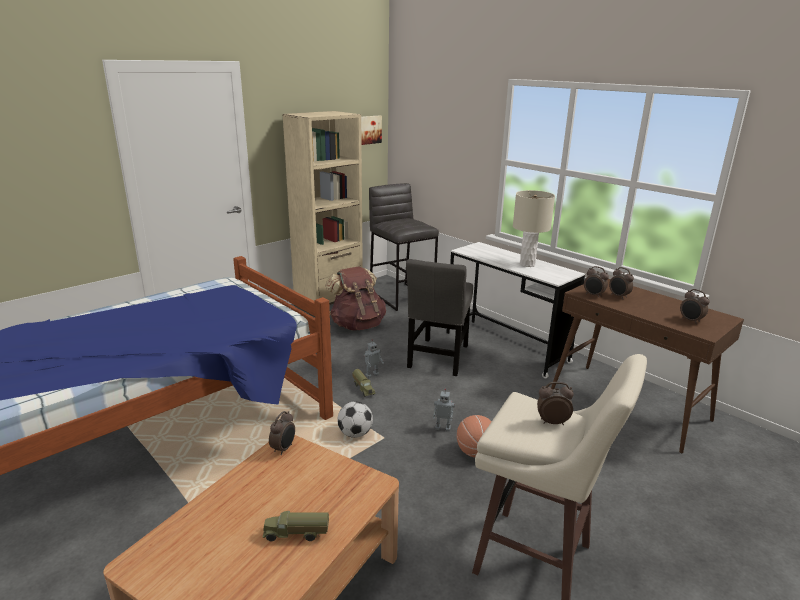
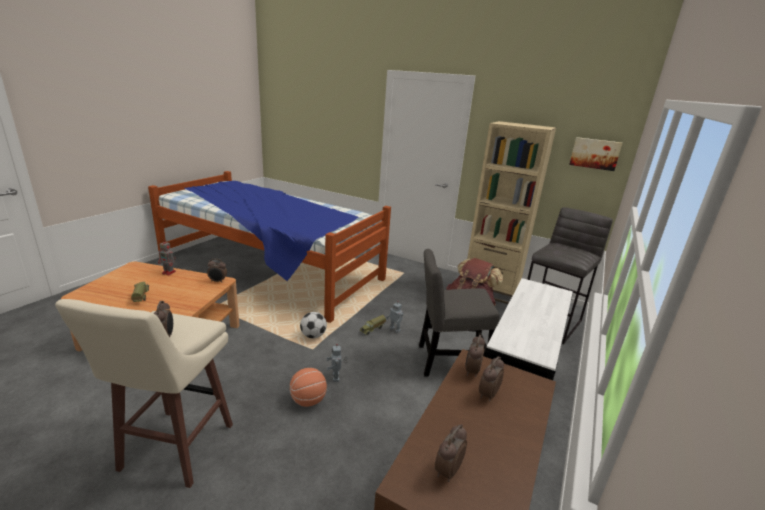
camera: 70 degrees right, 0 degrees up
beige table lamp [513,190,555,267] -> none
none -> toy robot [158,239,176,275]

